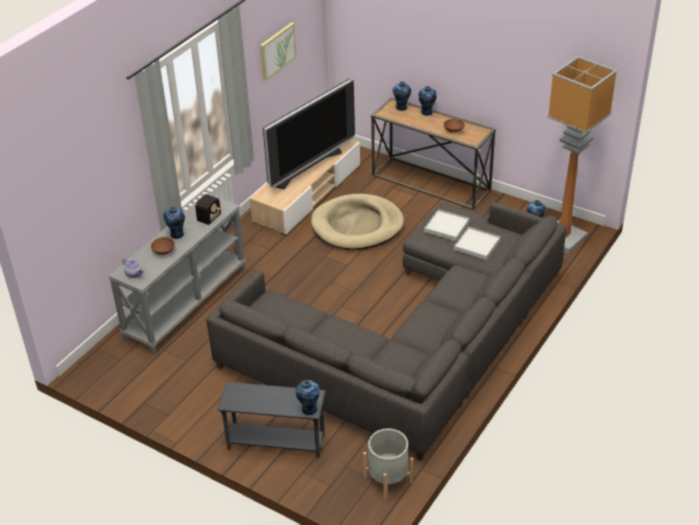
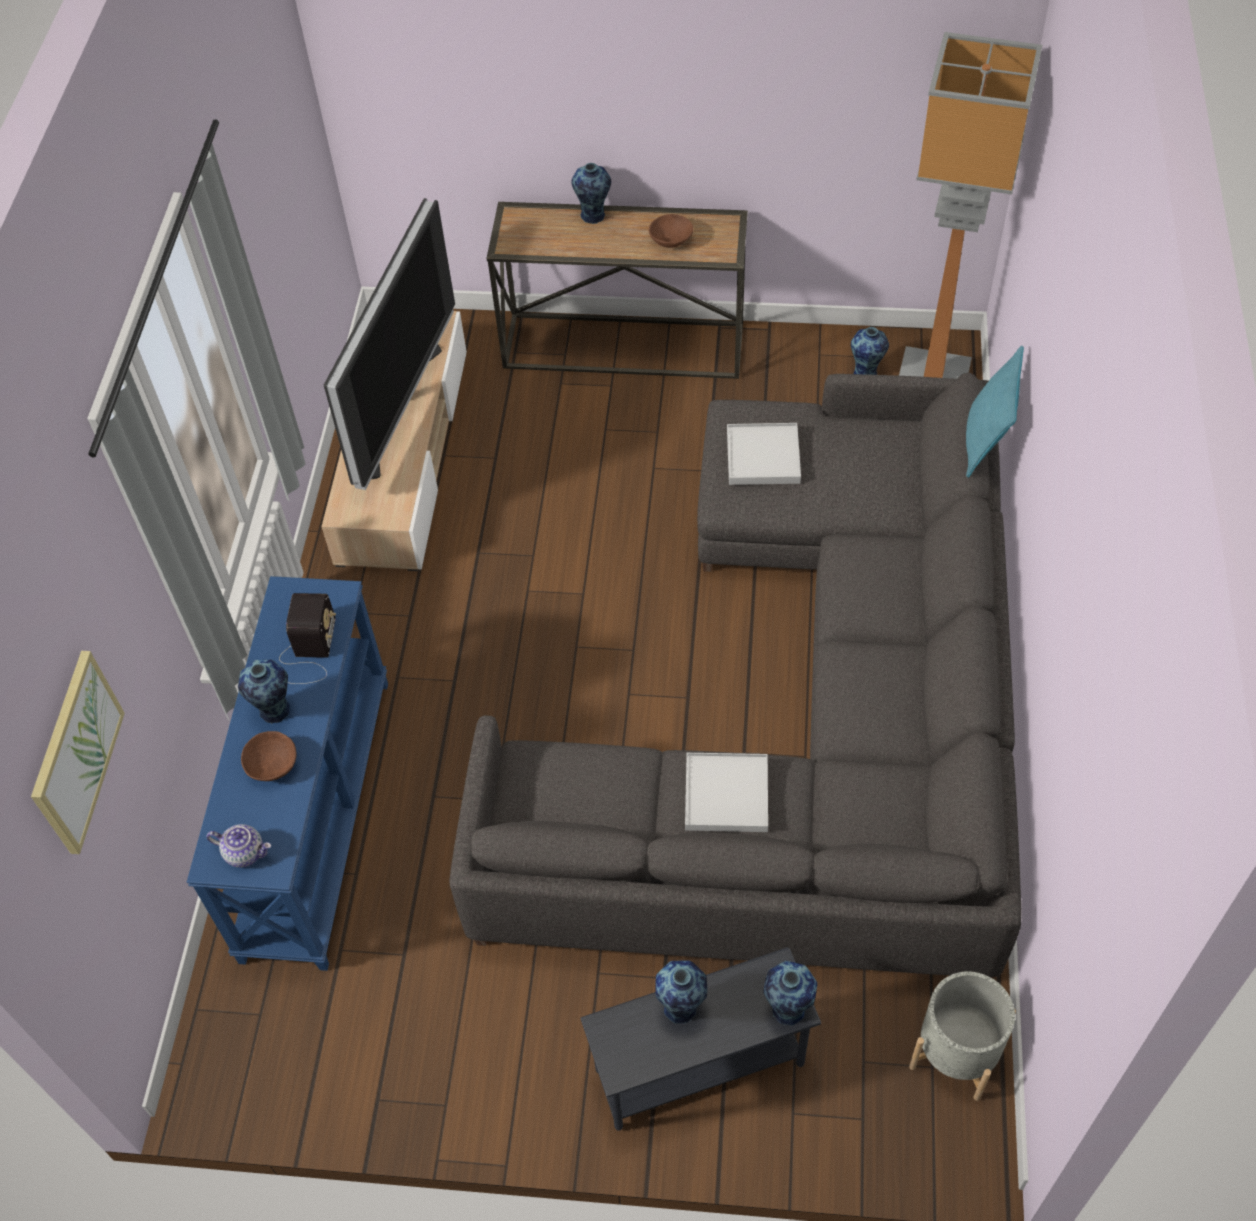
camera: 25 degrees left, 15 degrees up
grey console table [108,193,246,355] -> blue console table [186,576,388,971]
picture [260,22,296,81] -> picture moved to [31,651,125,854]
beige dog bed [311,194,404,250] -> none
vase [393,81,411,111] -> vase moved to [655,961,707,1023]
white tray [454,227,500,260] -> white tray moved to [685,753,768,832]
none -> turquoise pillow [966,346,1024,478]

